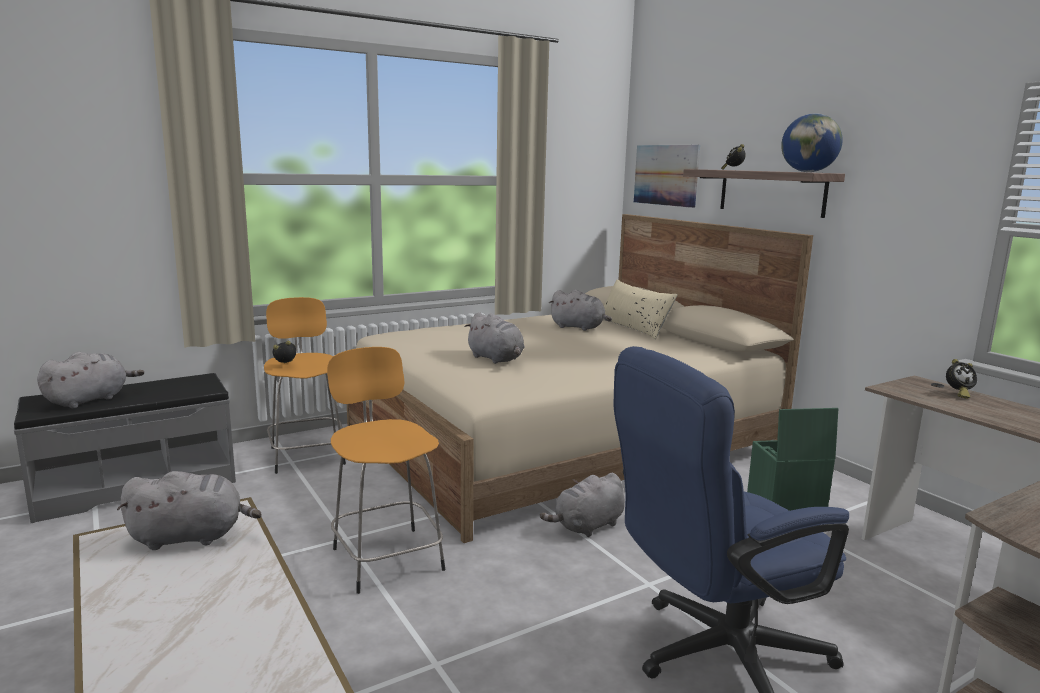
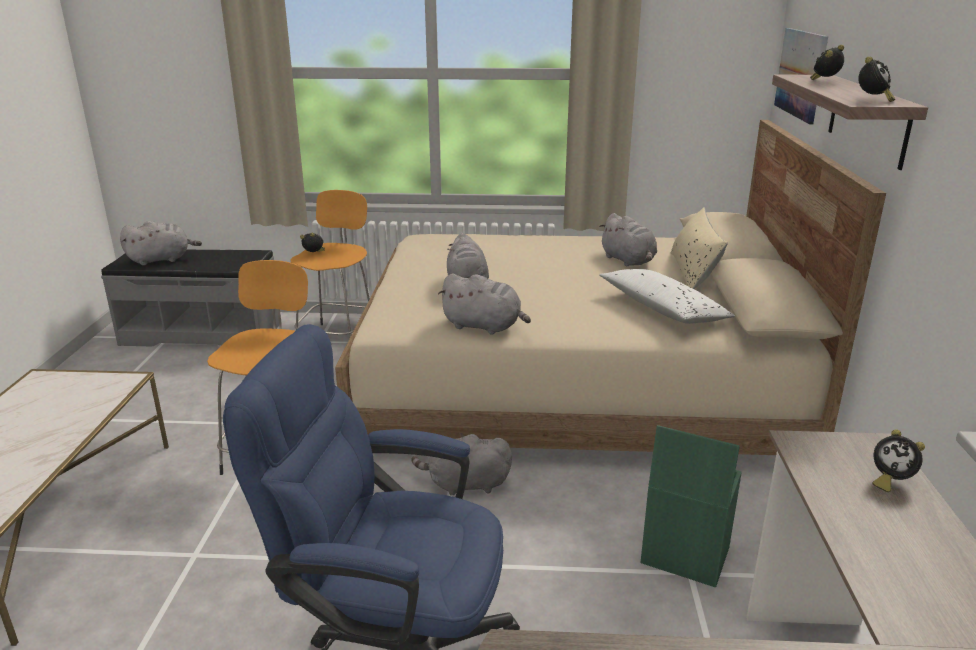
camera: 35 degrees right, 10 degrees up
grey plush toy [117,471,262,550] -> grey plush toy moved to [438,274,531,335]
globe [781,113,843,172] -> alarm clock [858,56,895,102]
none -> white pillow [599,269,735,324]

